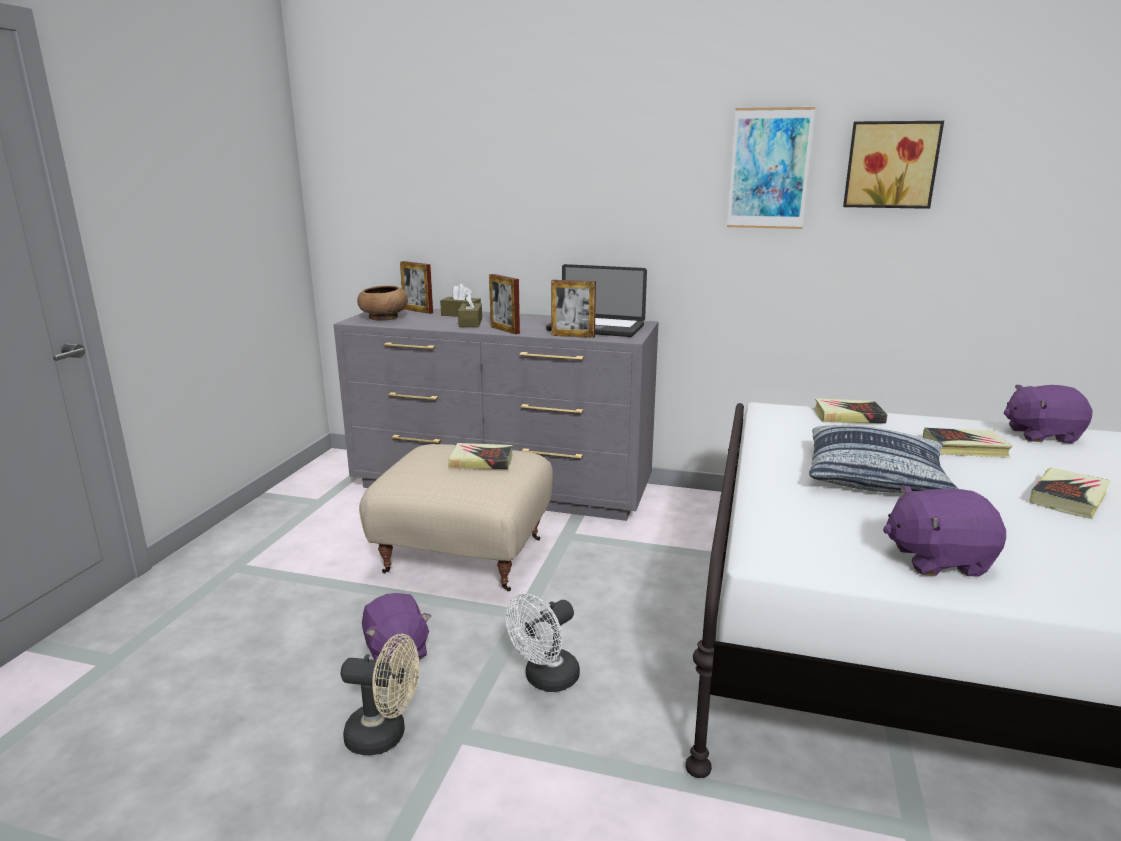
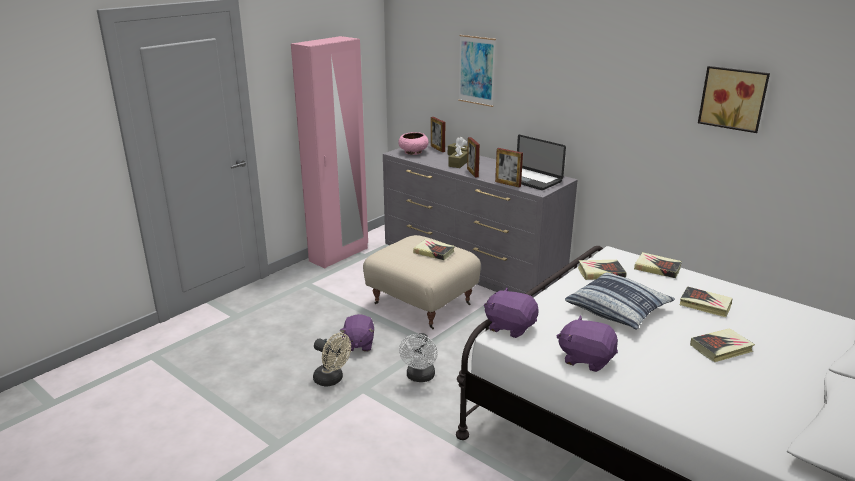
camera: 25 degrees right, 5 degrees up
brown bowl [357,286,408,321] -> pink bowl [398,132,429,155]
white fan [505,593,580,692] -> white fan turned 60 degrees counterclockwise [399,333,438,382]
picture [727,107,815,229] -> picture moved to [458,35,496,107]
purple plush toy [1004,385,1092,443] -> purple plush toy moved to [484,288,539,338]
none -> pink wardrobe [291,36,368,268]
none -> book [578,260,626,280]

